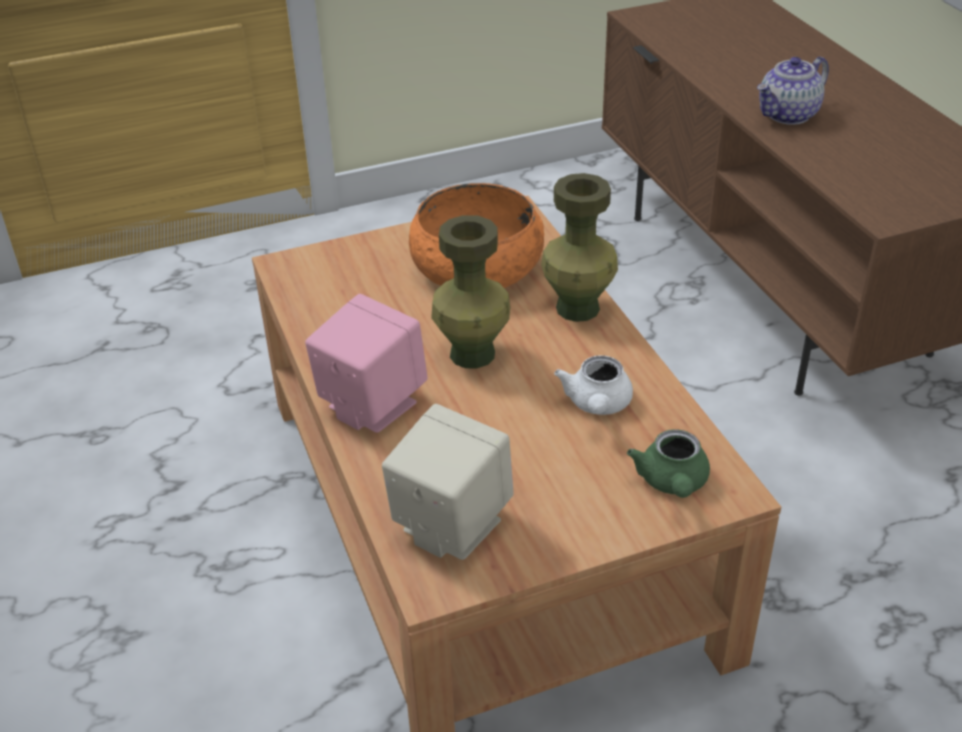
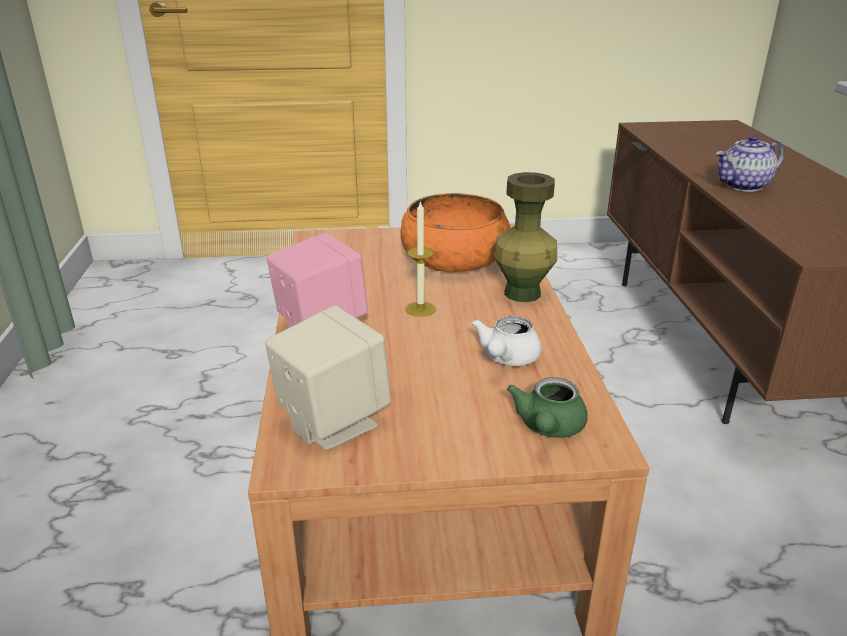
camera: 15 degrees right, 10 degrees down
green vase [431,215,510,369] -> candle [406,200,436,317]

